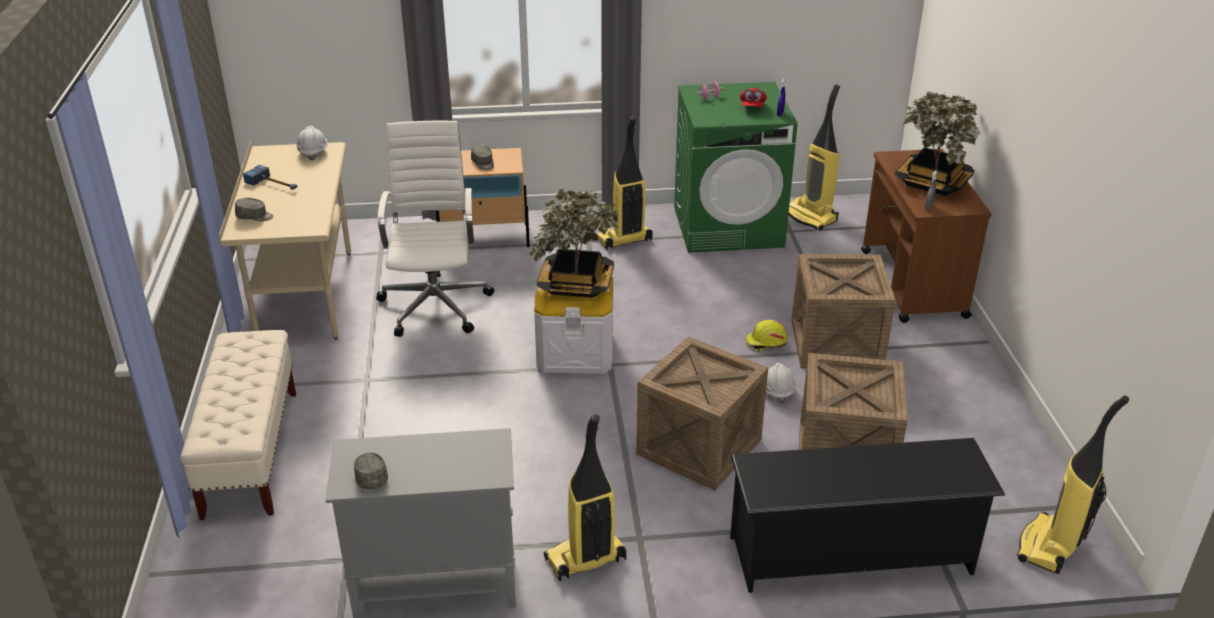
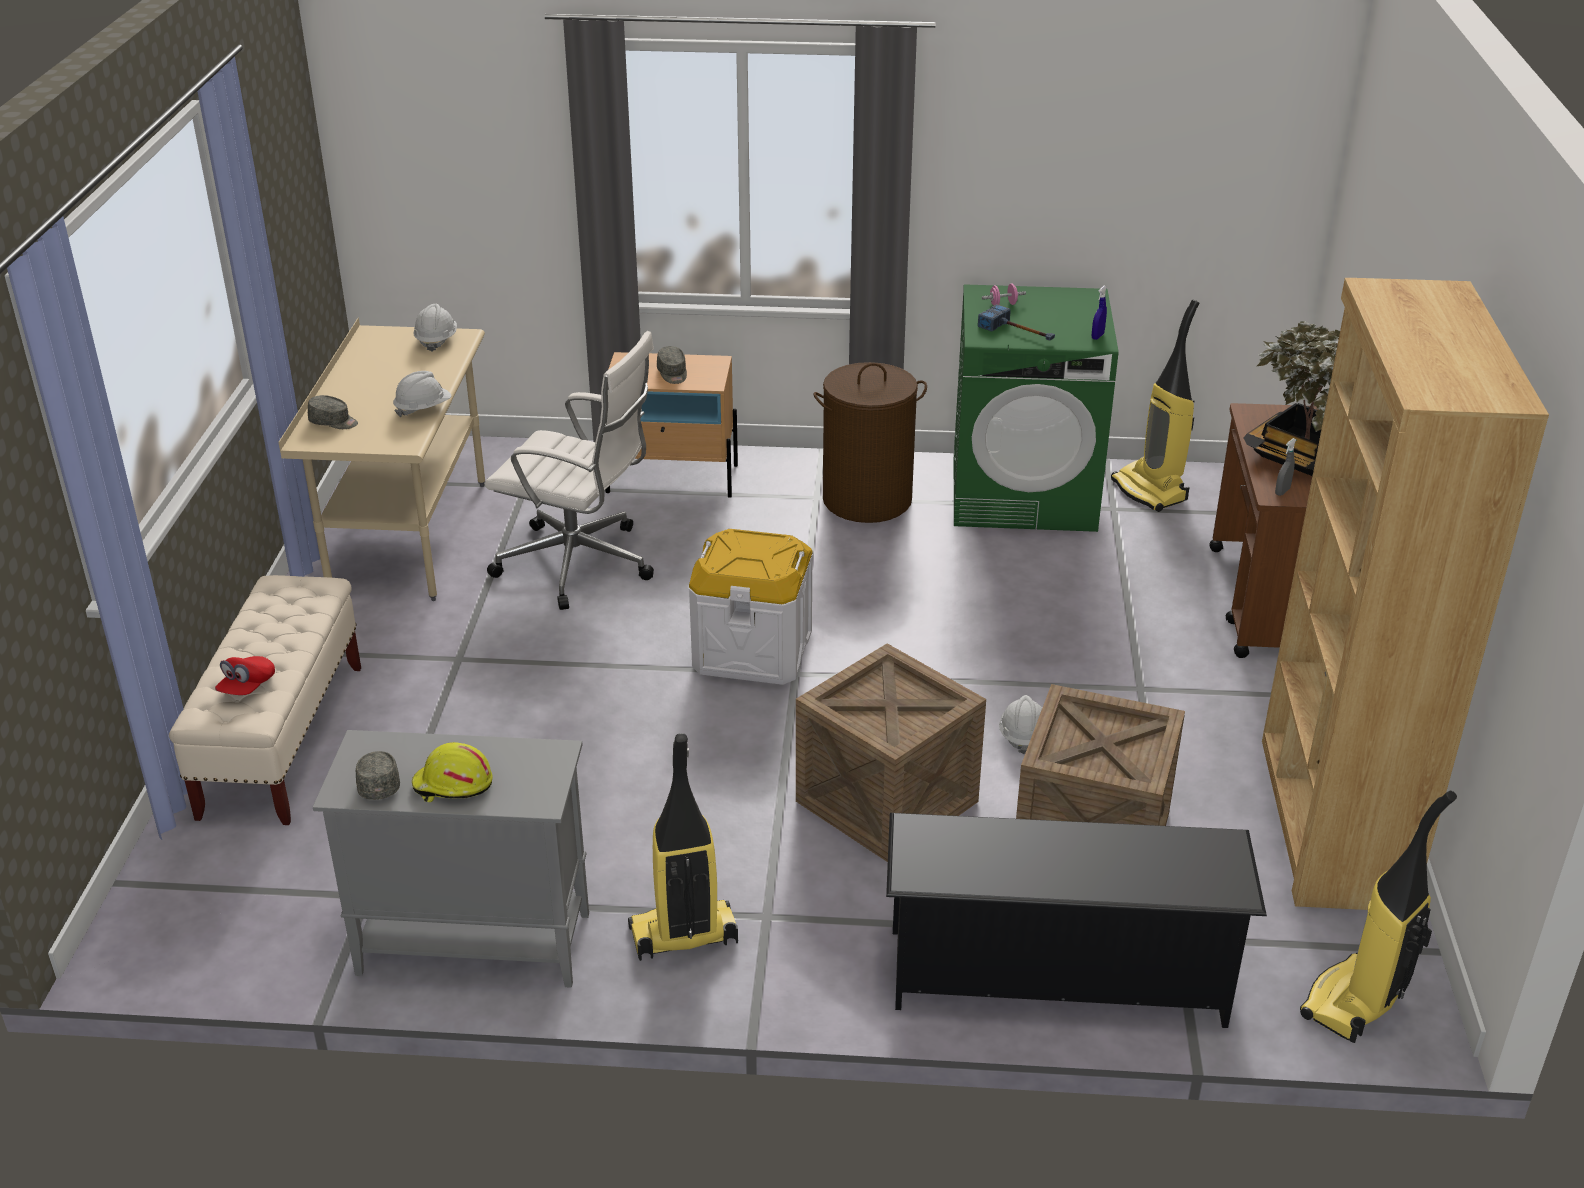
camera: 10 degrees right, 0 degrees up
hammer [243,165,297,190] -> hammer moved to [978,304,1055,341]
white office chair [376,121,494,337] -> white office chair turned 105 degrees clockwise [485,331,654,610]
potted plant [529,188,619,298] -> none
vacuum cleaner [595,116,652,250] -> brown laundry basket [813,362,927,523]
red cap [740,88,767,107] -> red cap moved to [215,656,275,695]
yellow hard hat [745,320,788,352] -> yellow hard hat moved to [412,742,493,802]
crate [792,254,896,368] -> none
none -> white hard hat [393,371,451,417]
none -> brown bookcase [1262,278,1549,910]

